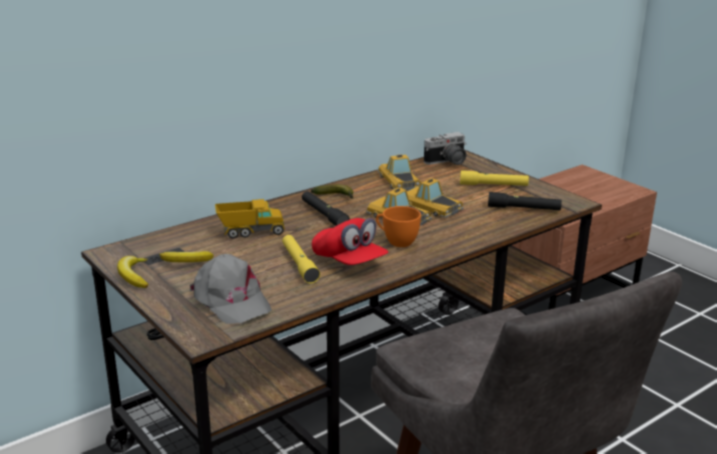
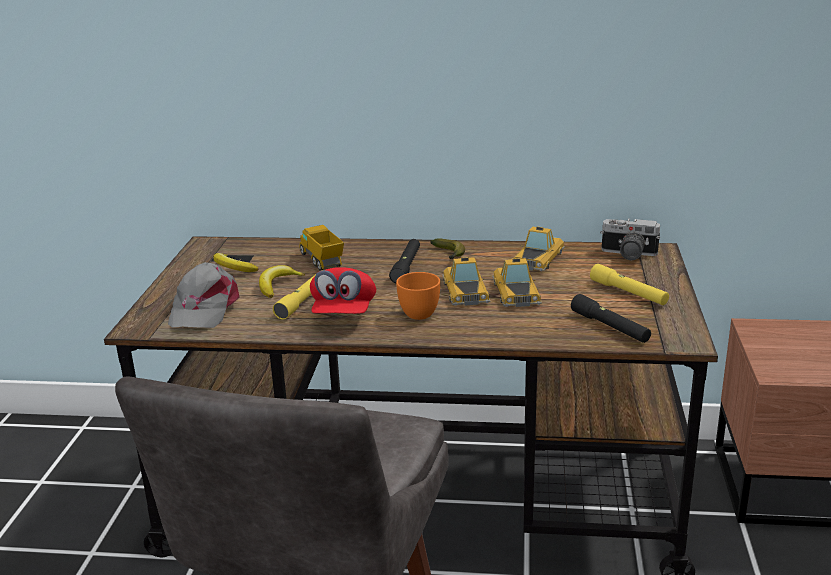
camera: 45 degrees right, 0 degrees up
banana [117,256,148,288] -> banana moved to [259,265,305,298]
toy truck [215,199,285,239] -> toy truck turned 150 degrees counterclockwise [300,225,344,271]

